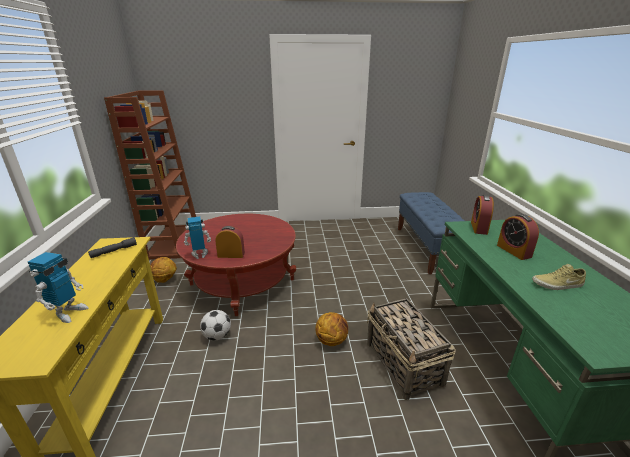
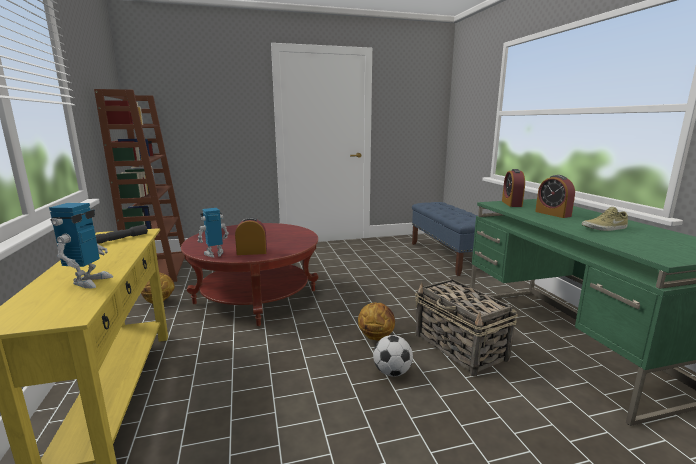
camera: 10 degrees left, 10 degrees down
football [200,310,231,341] -> football moved to [373,335,413,377]

